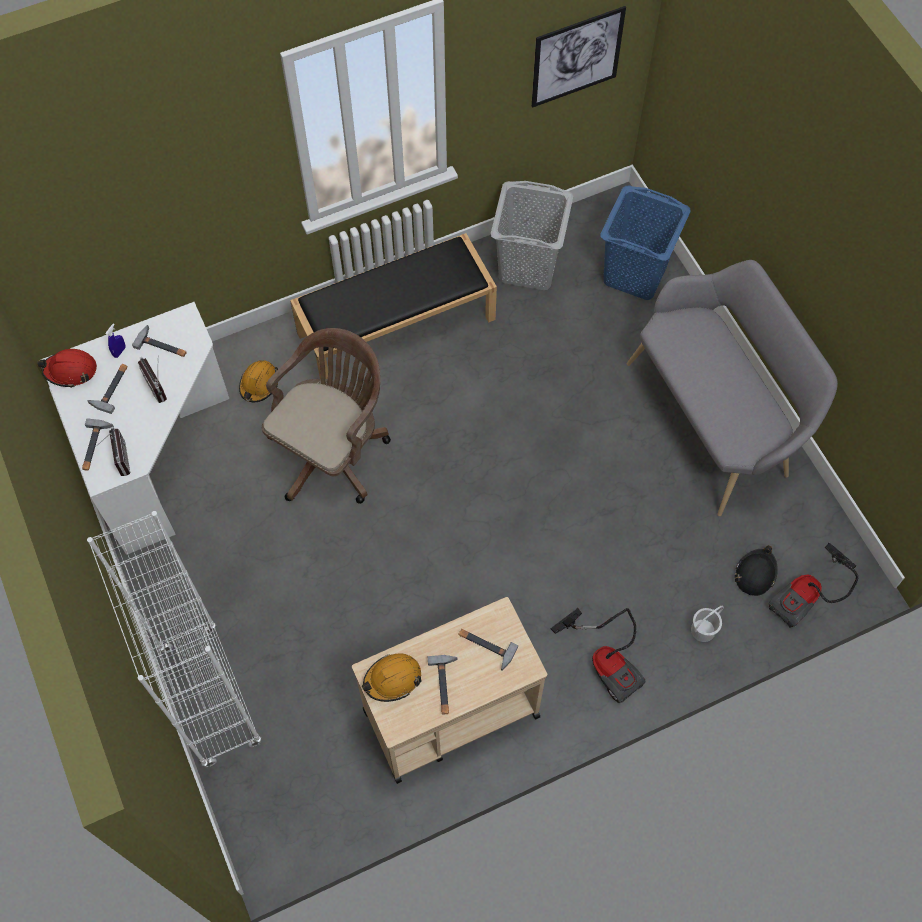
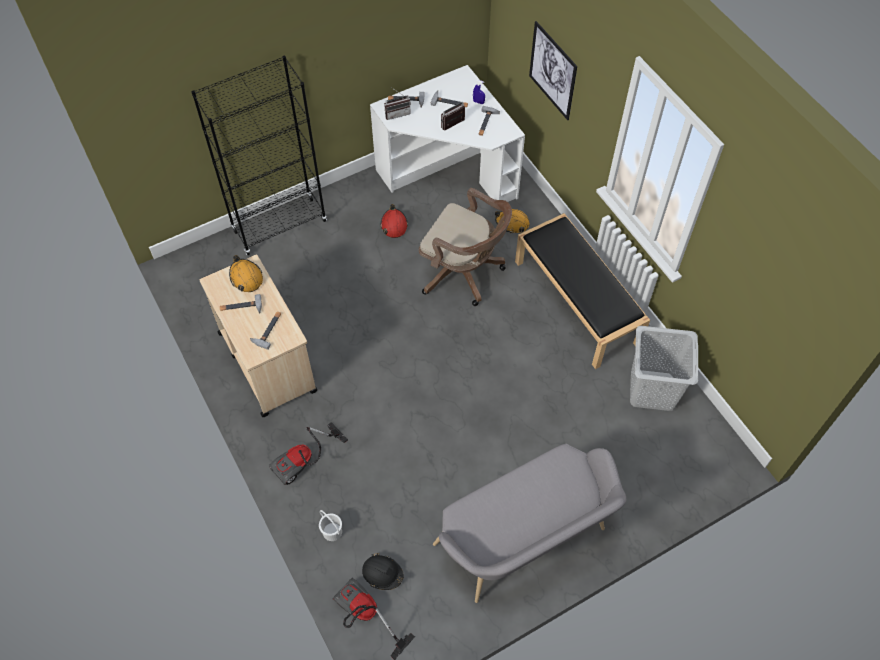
camera: 85 degrees right, 5 degrees down
red hard hat [37,349,97,388] -> red hard hat moved to [381,204,408,238]
white bookcase [87,511,262,768] -> black bookcase [191,56,327,255]
picture [532,6,626,108] -> picture moved to [529,21,577,120]
blue laundry basket [600,185,691,300] -> none

